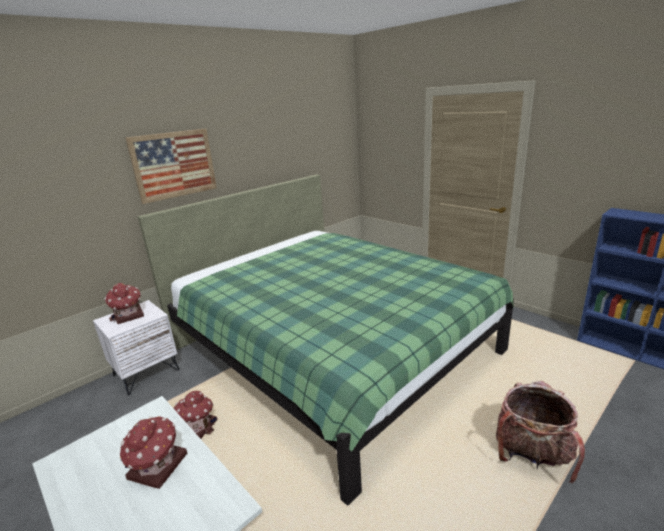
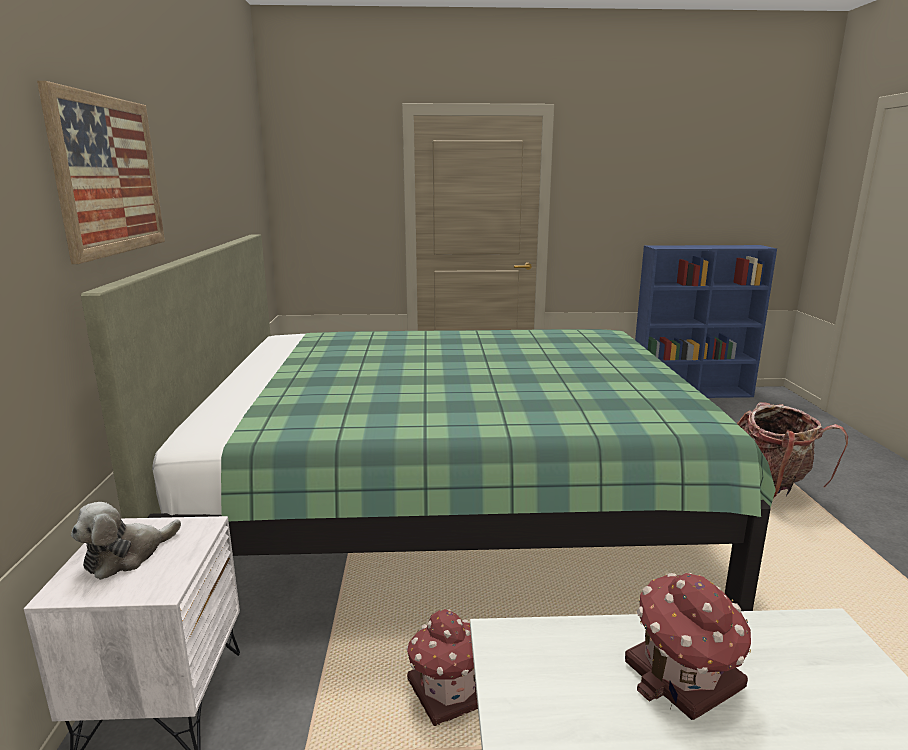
camera: 50 degrees left, 5 degrees down
toy house [104,283,144,324] -> plush toy [71,502,181,580]

